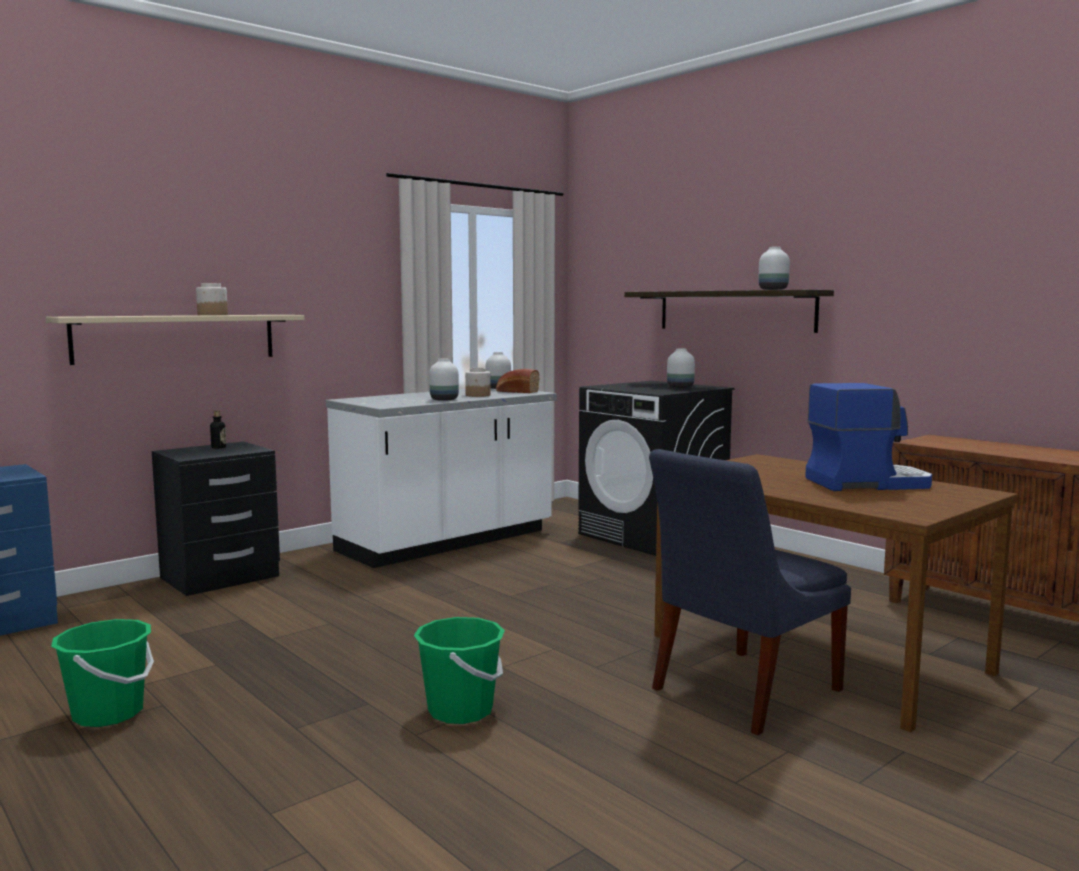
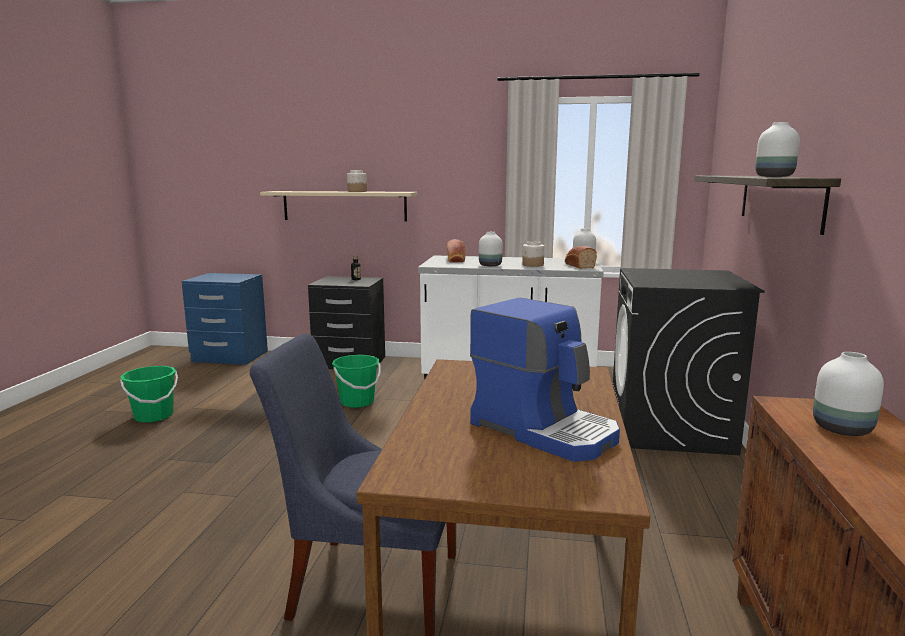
camera: 50 degrees right, 5 degrees up
green bucket [414,617,505,724] -> green bucket moved to [332,355,381,408]
white vase [667,349,695,388] -> white vase moved to [813,352,884,436]
none -> bread [446,239,465,262]

